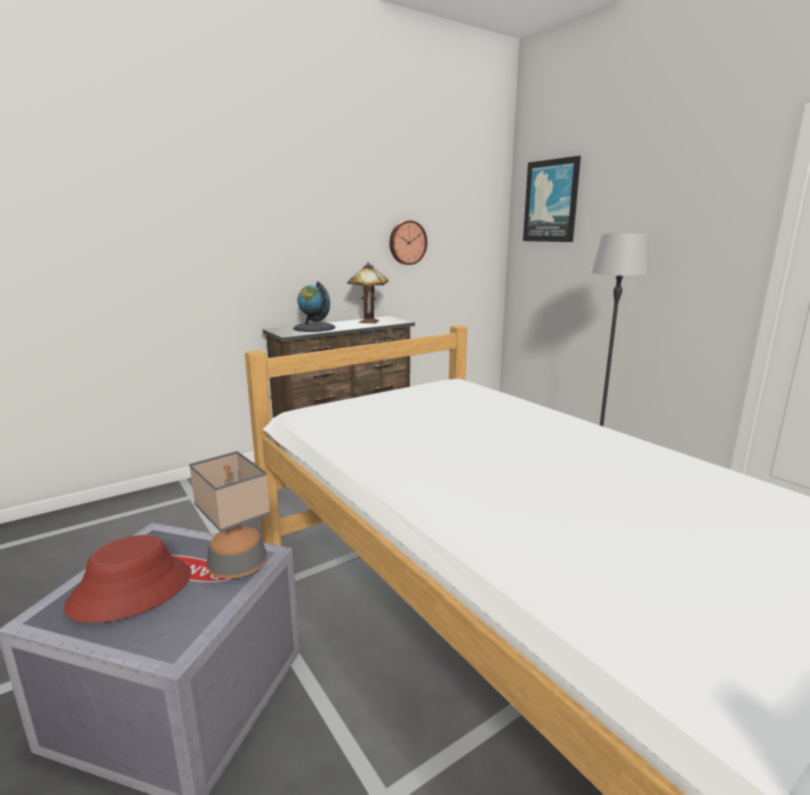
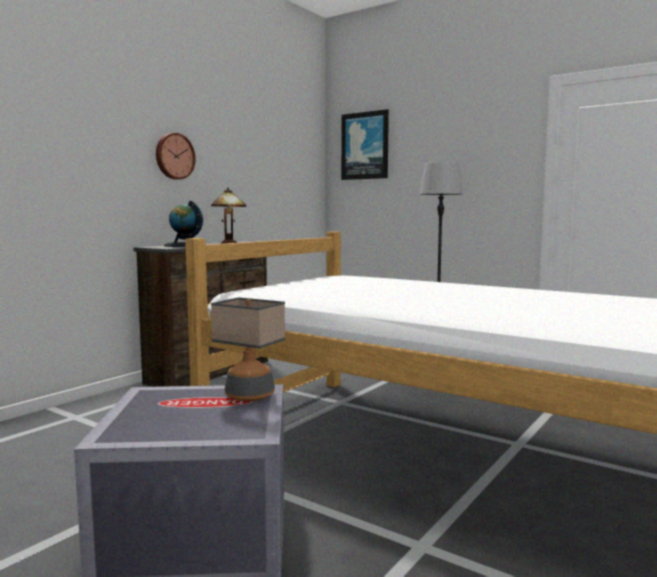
camera: 20 degrees left, 10 degrees down
red hat [64,535,191,623] -> none
wall clock [389,220,427,265] -> wall clock moved to [156,133,196,180]

